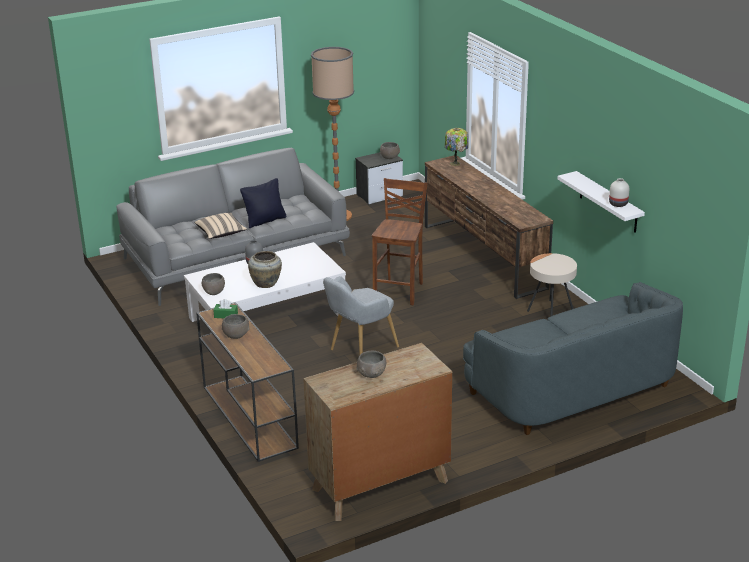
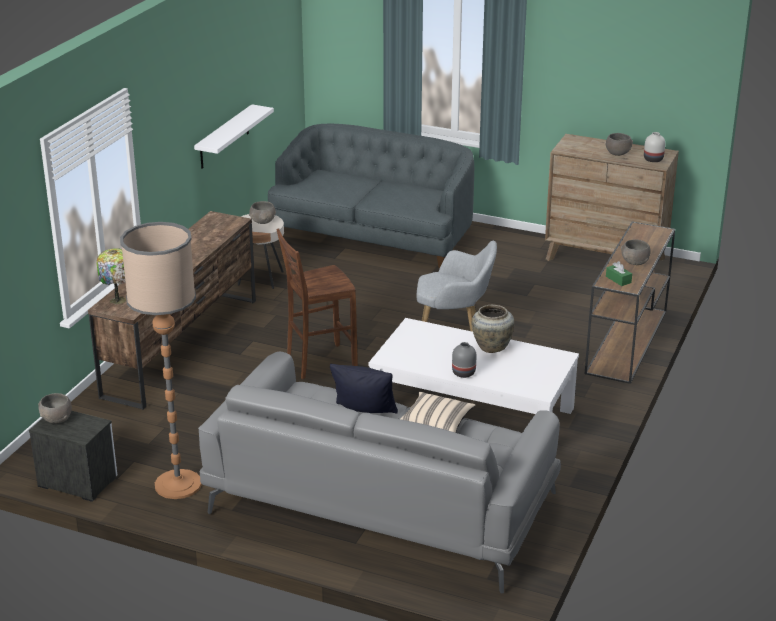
camera: 130 degrees left, 0 degrees up
grey bowl [202,273,225,295] -> grey bowl moved to [249,201,276,224]
white vase [609,178,629,207] -> white vase moved to [644,132,665,162]

